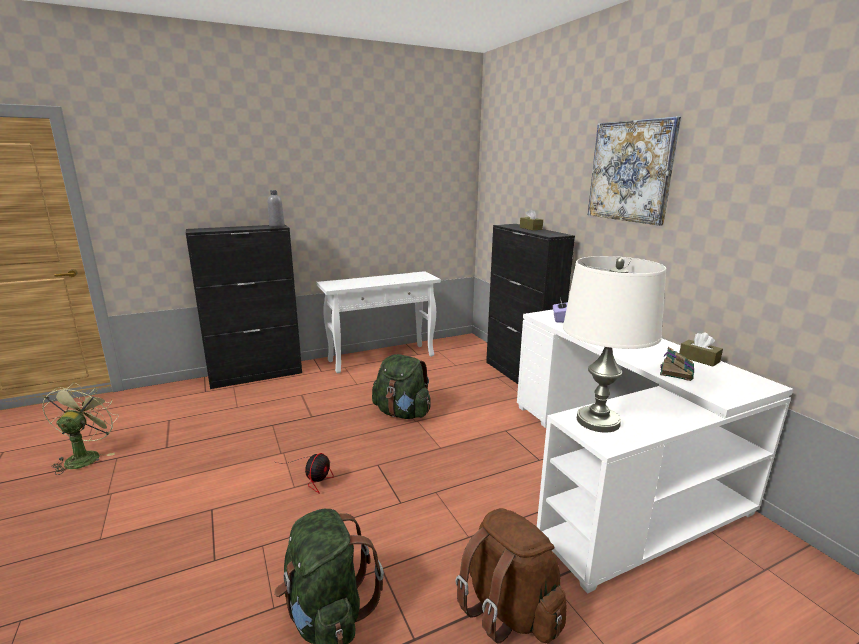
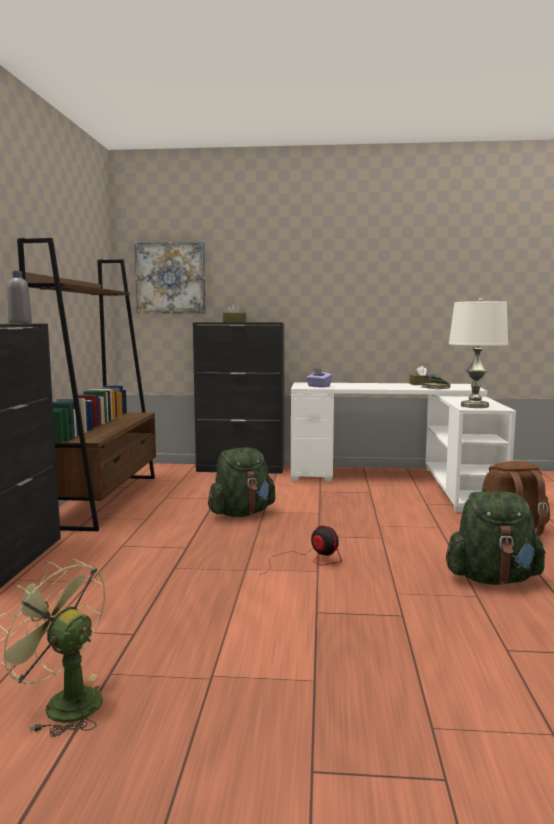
camera: 60 degrees left, 10 degrees down
white console table [317,271,441,373] -> brown bookcase [17,238,156,531]
picture [588,116,681,226] -> picture moved to [134,242,206,314]

